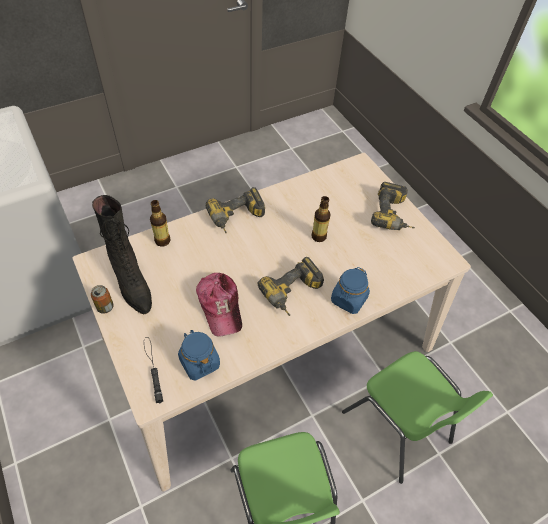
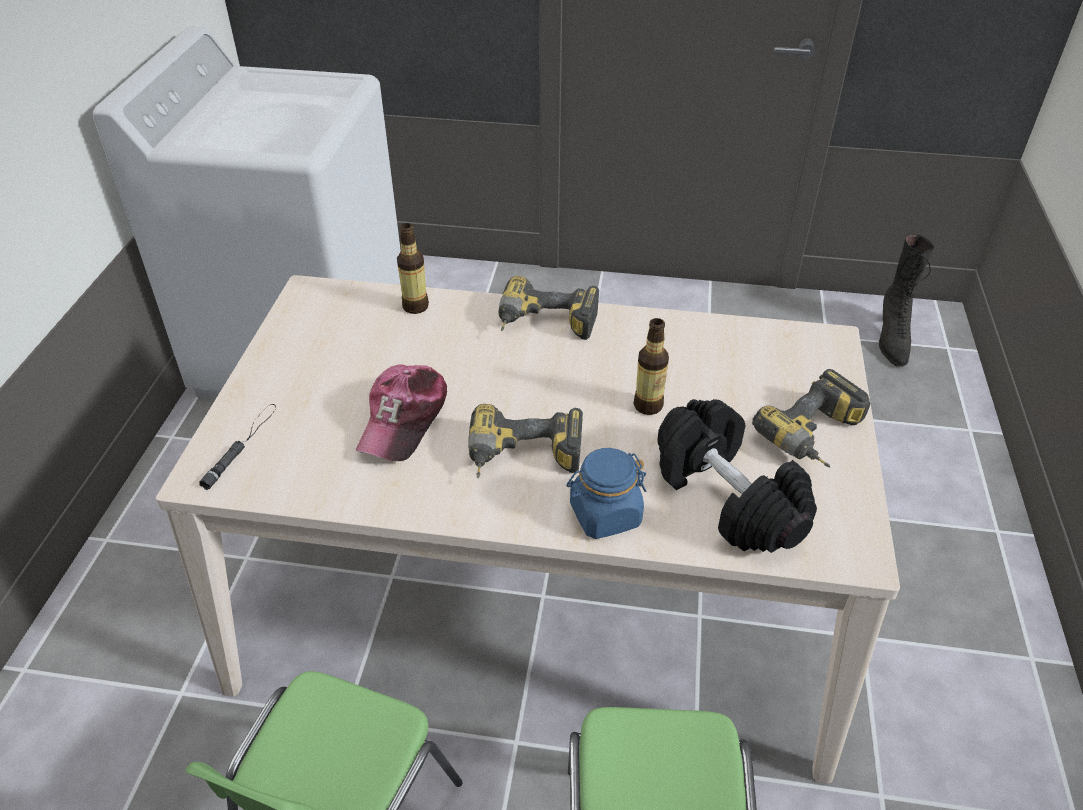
camera: 40 degrees right, 10 degrees down
can [91,285,114,314] -> none
black boot [92,195,152,314] -> black boot moved to [879,234,934,367]
blue jar [178,330,220,381] -> none
none -> black dumbbell [657,399,817,553]

